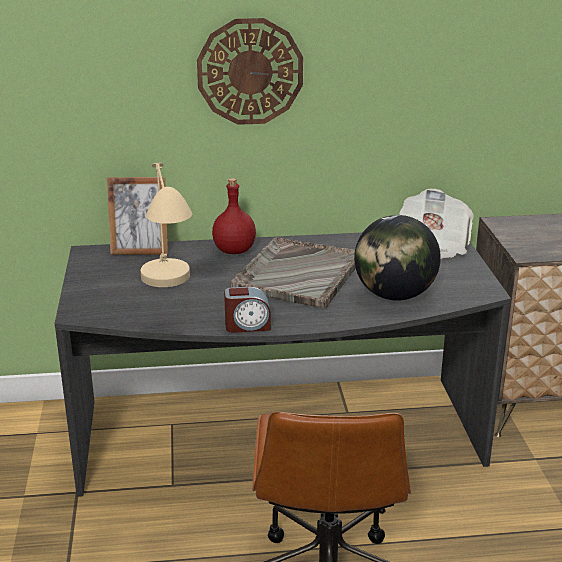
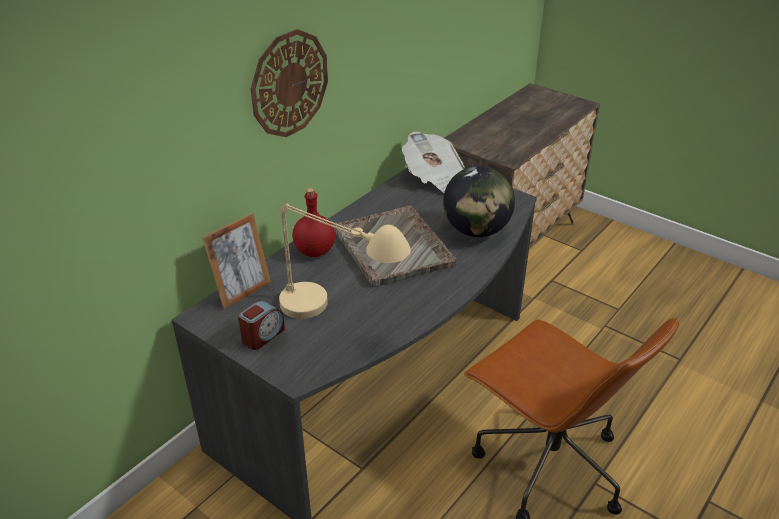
camera: 45 degrees left, 10 degrees up
alarm clock [224,287,271,333] -> alarm clock moved to [238,300,285,350]

